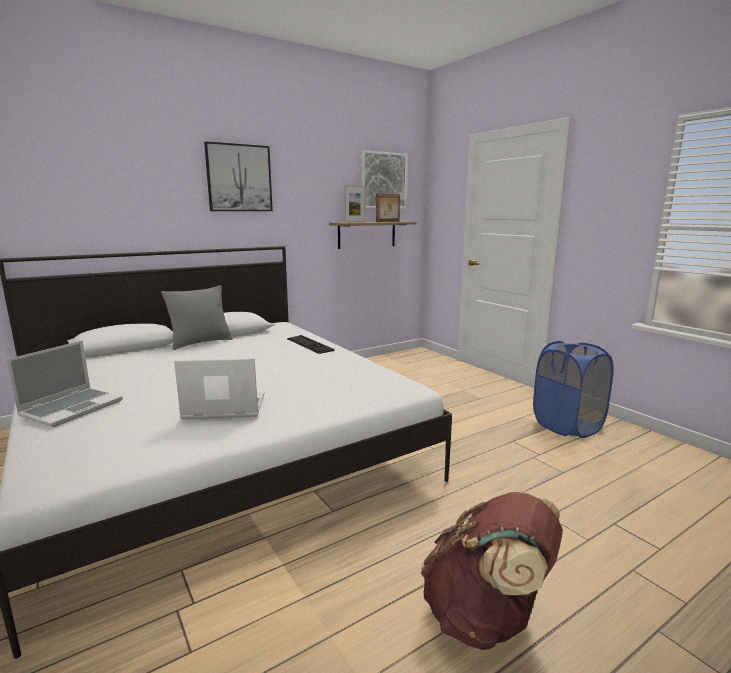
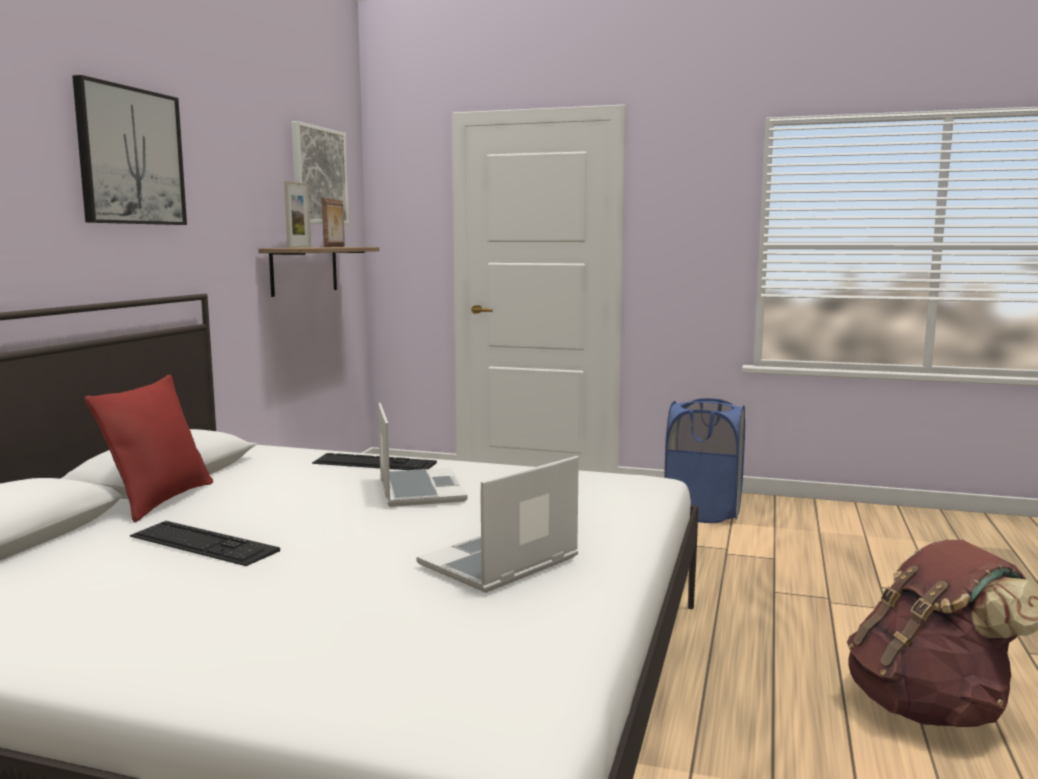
camera: 40 degrees left, 5 degrees down
laptop [6,341,123,427] -> laptop moved to [378,403,467,507]
grey pillow [161,285,233,350] -> red pillow [85,375,213,523]
none -> keyboard [130,521,280,566]

